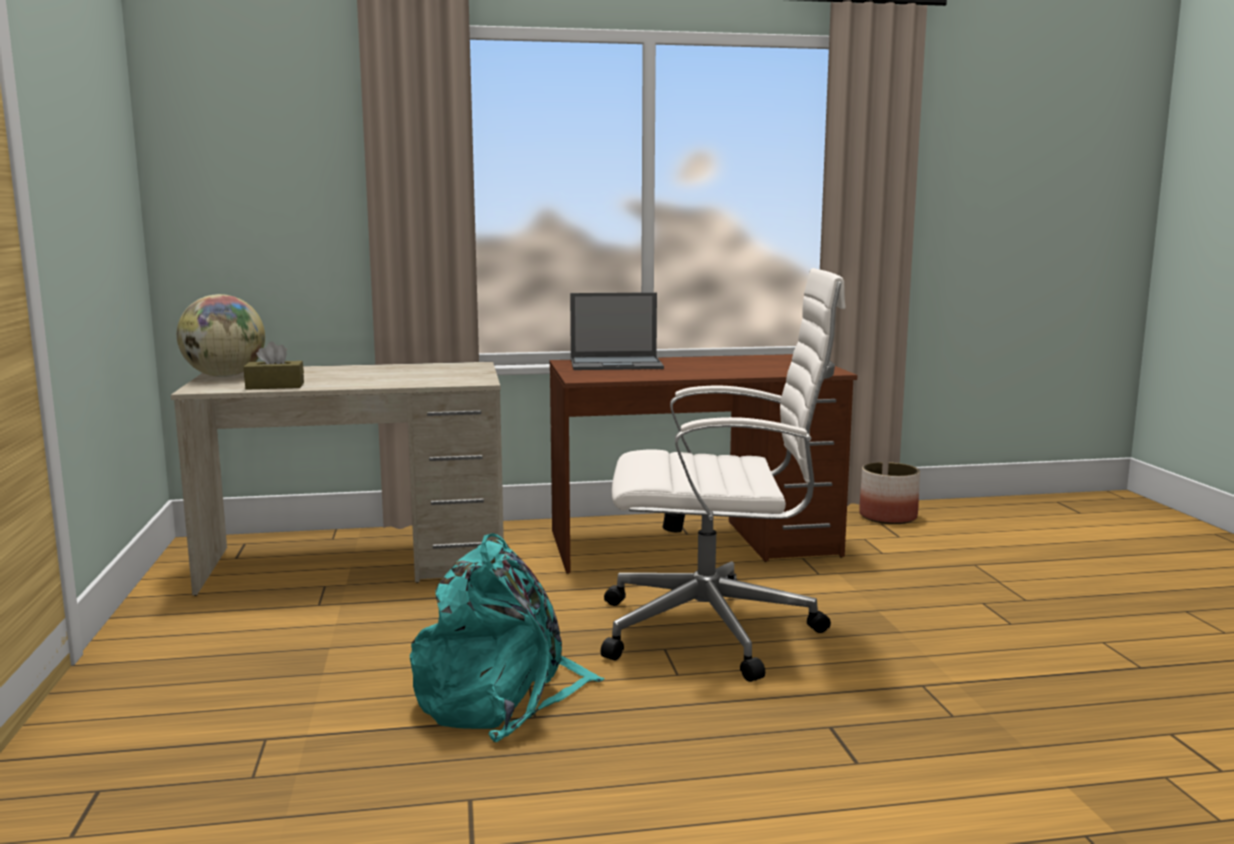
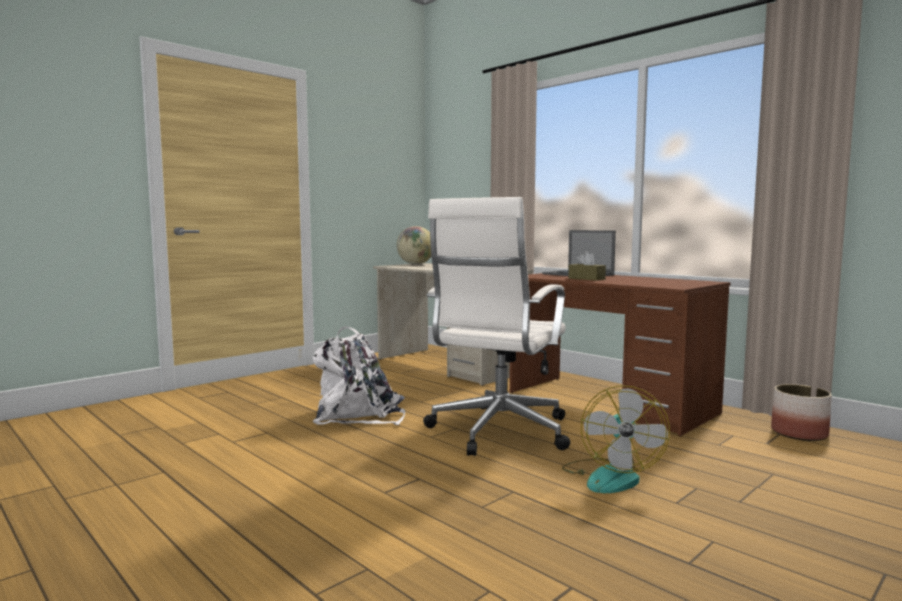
camera: 55 degrees right, 5 degrees down
brown tissue box [244,341,304,390] -> brown tissue box moved to [568,251,606,281]
turquoise backpack [410,533,605,742] -> white backpack [313,326,405,425]
white office chair [601,268,846,682] -> white office chair turned 60 degrees clockwise [423,197,570,456]
none -> fan [562,385,670,493]

